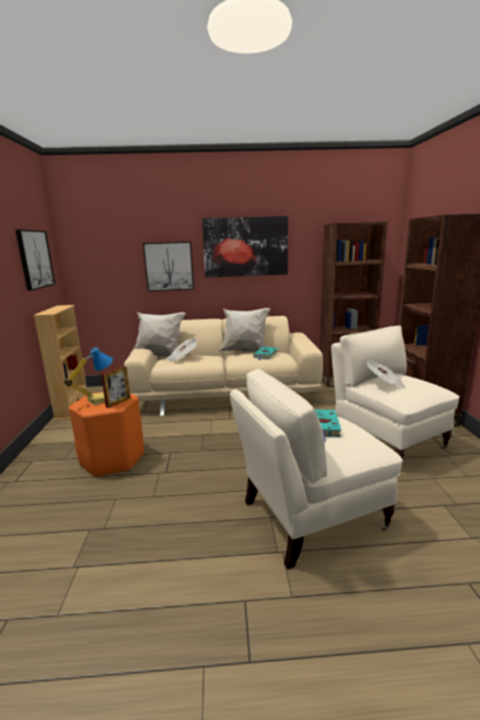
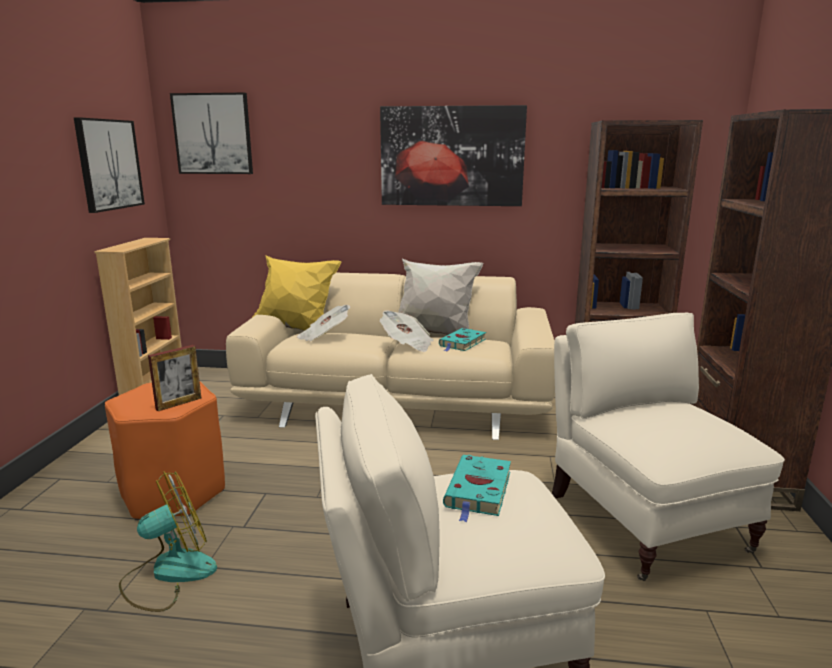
camera: 10 degrees right, 0 degrees up
table lamp [64,347,113,405] -> none
white pillow [130,312,186,357] -> yellow pillow [252,255,342,334]
picture [143,242,194,291] -> picture moved to [170,93,253,174]
newspaper [363,358,406,388] -> newspaper moved to [380,310,434,352]
none -> fan [119,471,217,612]

